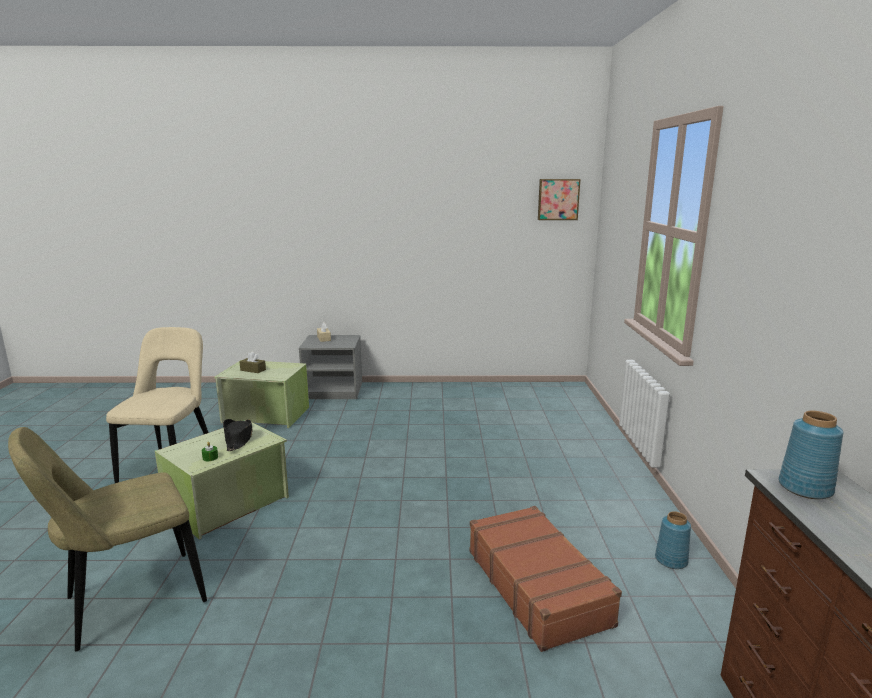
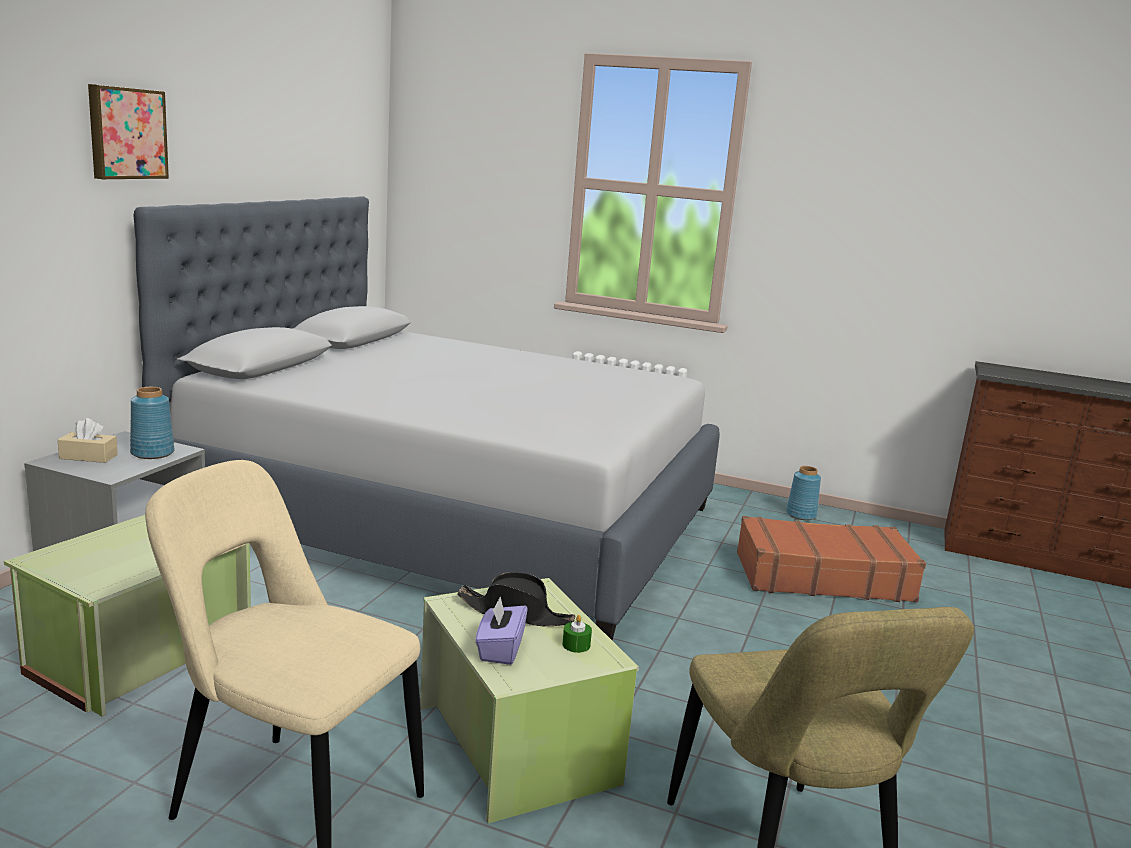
camera: 70 degrees left, 0 degrees up
brown tissue box [239,352,266,373] -> none
picture [538,179,581,220] -> picture moved to [88,84,169,179]
blue vase [778,411,843,499] -> blue vase moved to [130,387,175,459]
none -> grey bed [134,196,720,641]
none -> purple tissue box [475,597,528,665]

